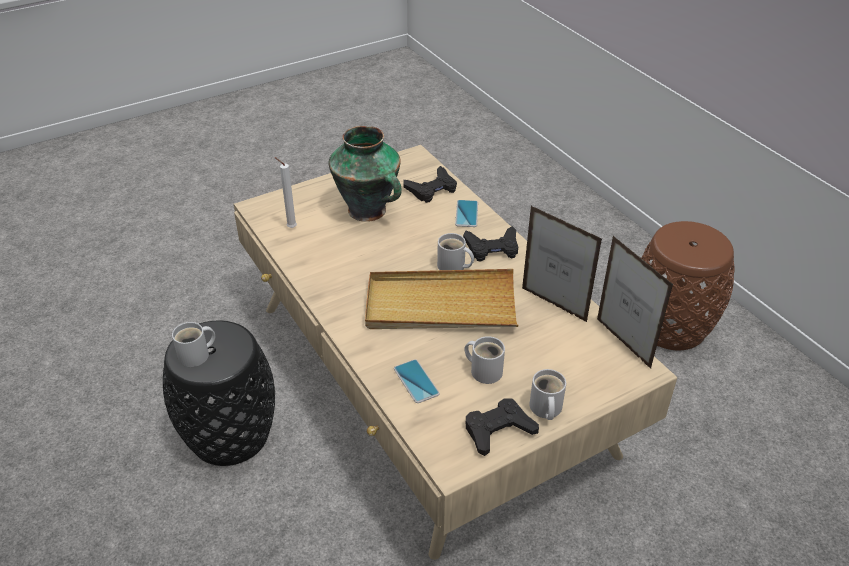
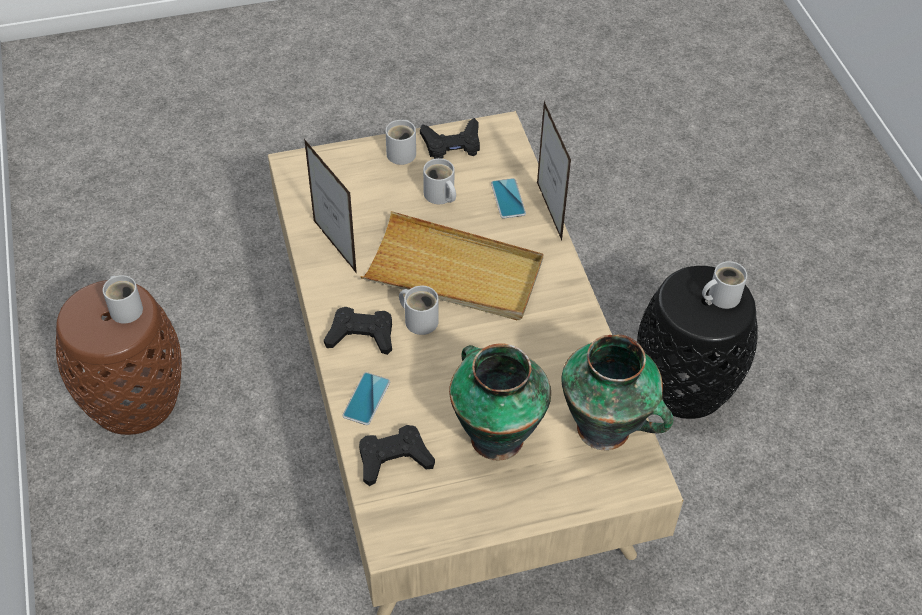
camera: 165 degrees left, 10 degrees up
white candle [275,157,297,228] -> vase [561,335,673,450]
picture frame [597,236,673,369] -> picture frame moved to [537,101,571,241]
none -> white mug [103,275,143,324]

